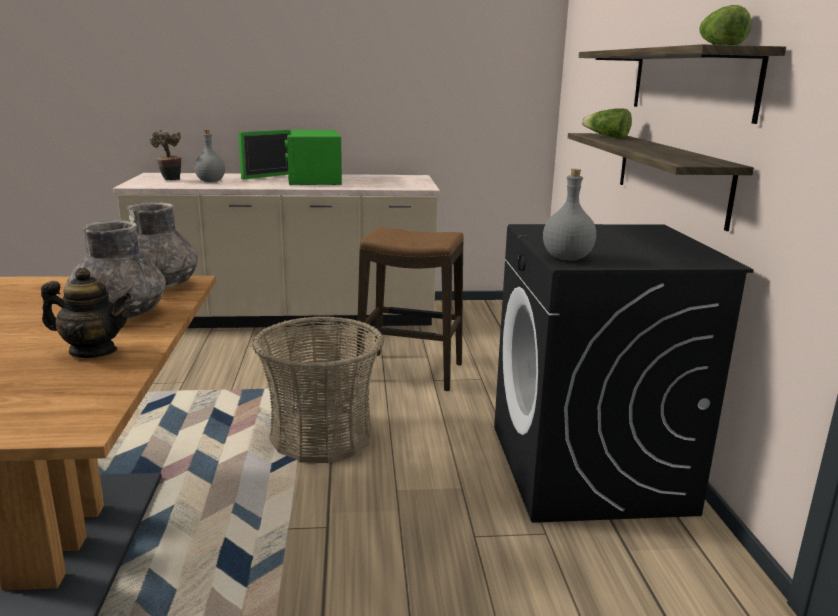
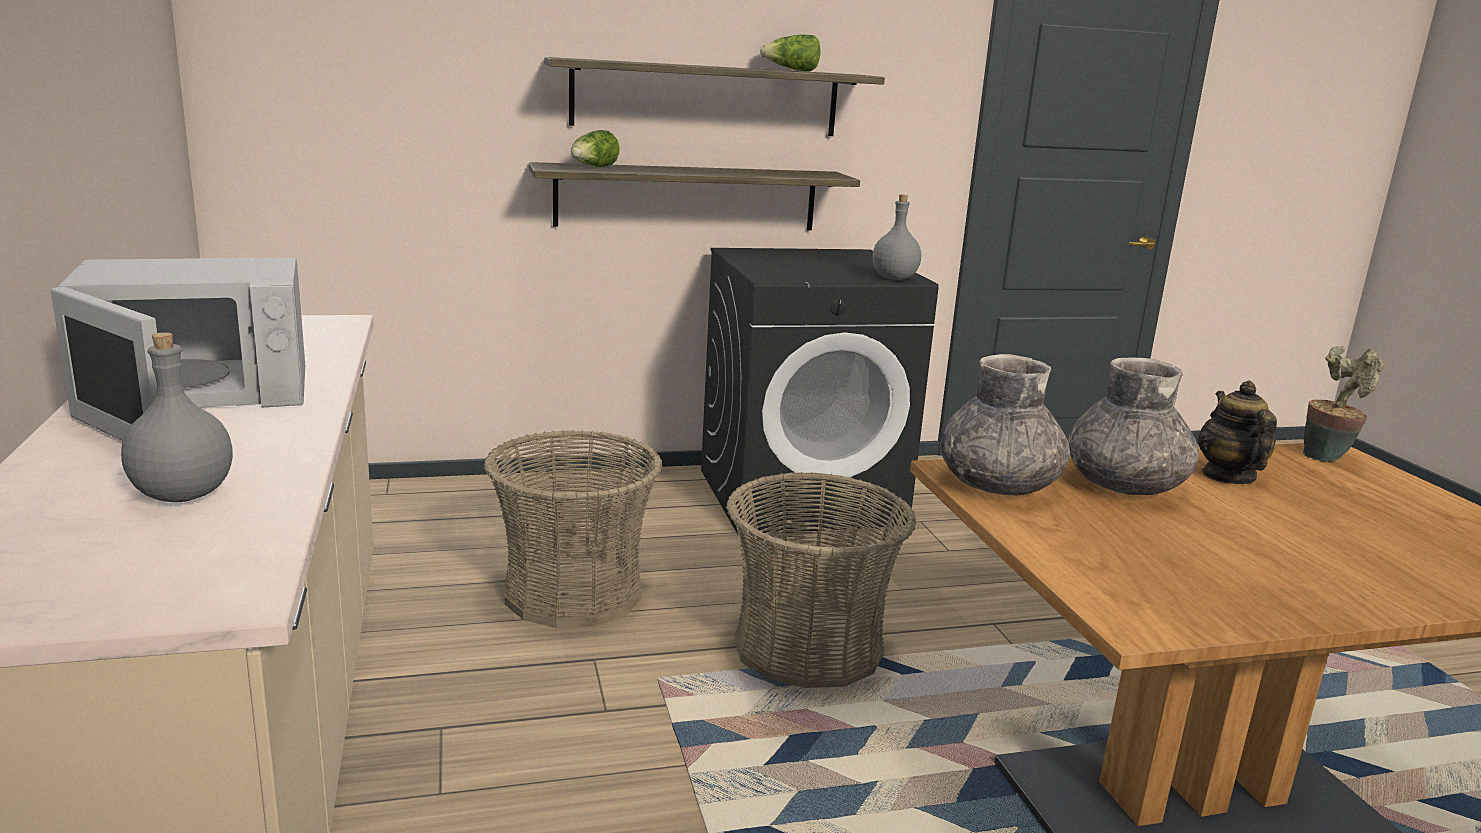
camera: 100 degrees left, 0 degrees up
potted plant [150,129,181,180] -> potted plant moved to [1303,346,1384,462]
green microwave [238,130,342,185] -> white microwave [50,257,305,441]
stool [356,226,464,391] -> basket [484,429,662,628]

